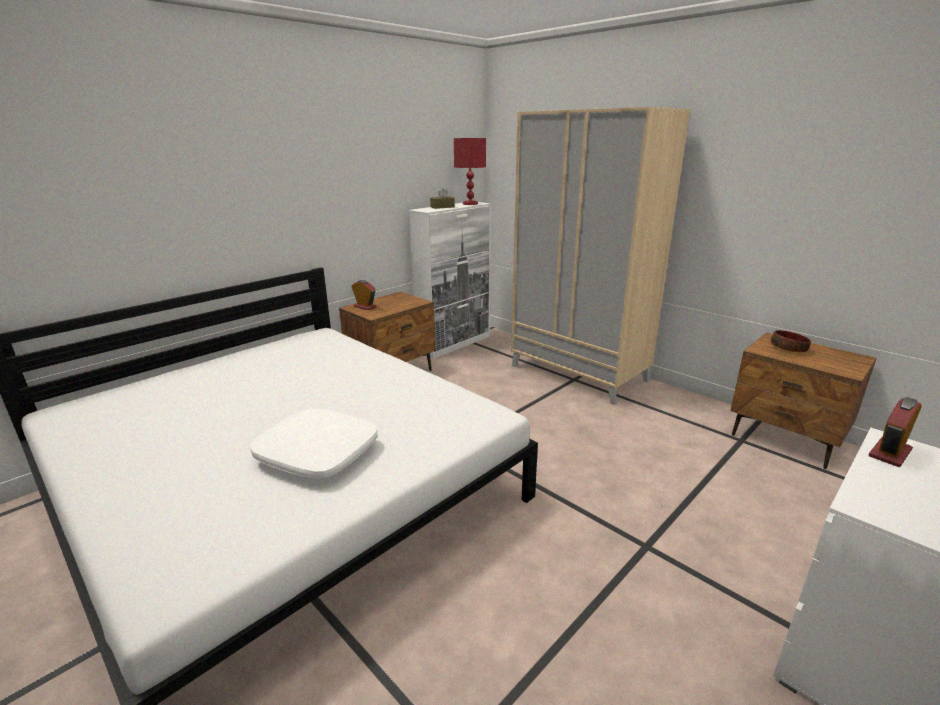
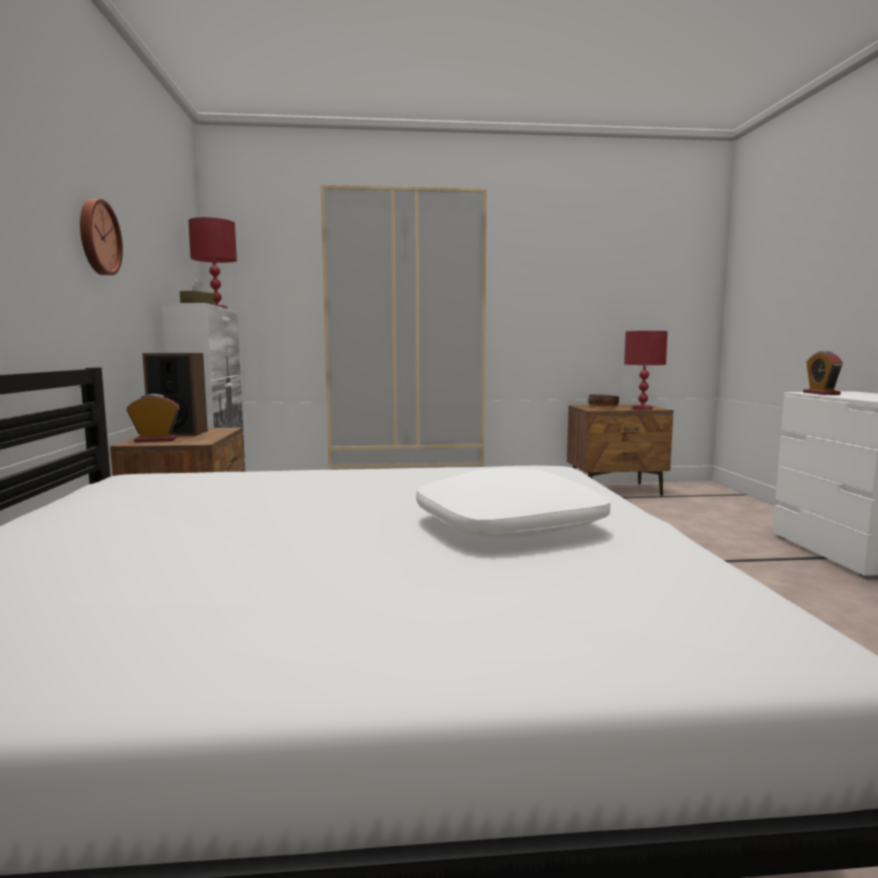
camera: 50 degrees left, 15 degrees down
none -> wall clock [80,199,123,275]
none -> speaker [142,353,208,436]
none -> red table lamp [624,331,668,410]

